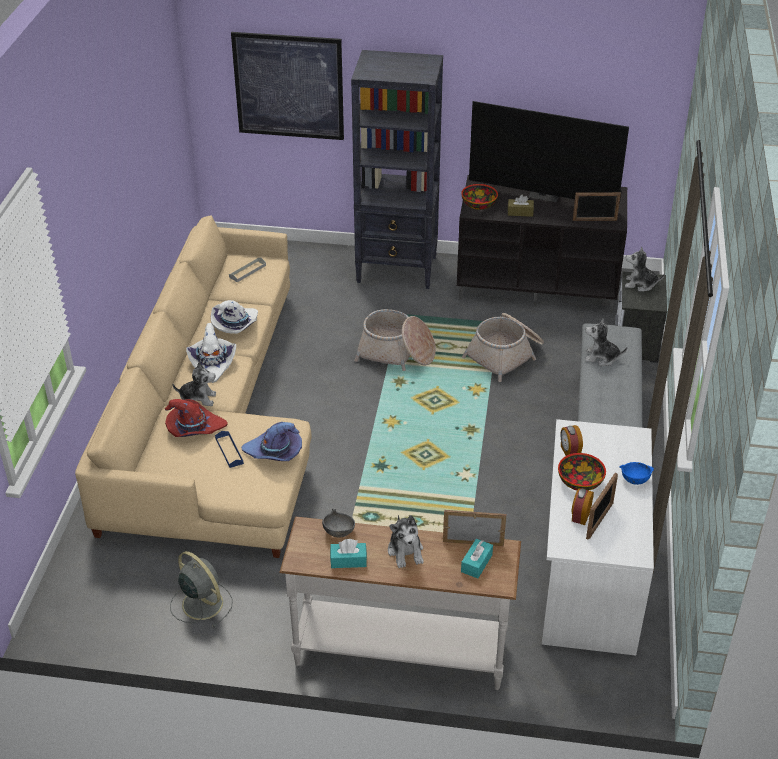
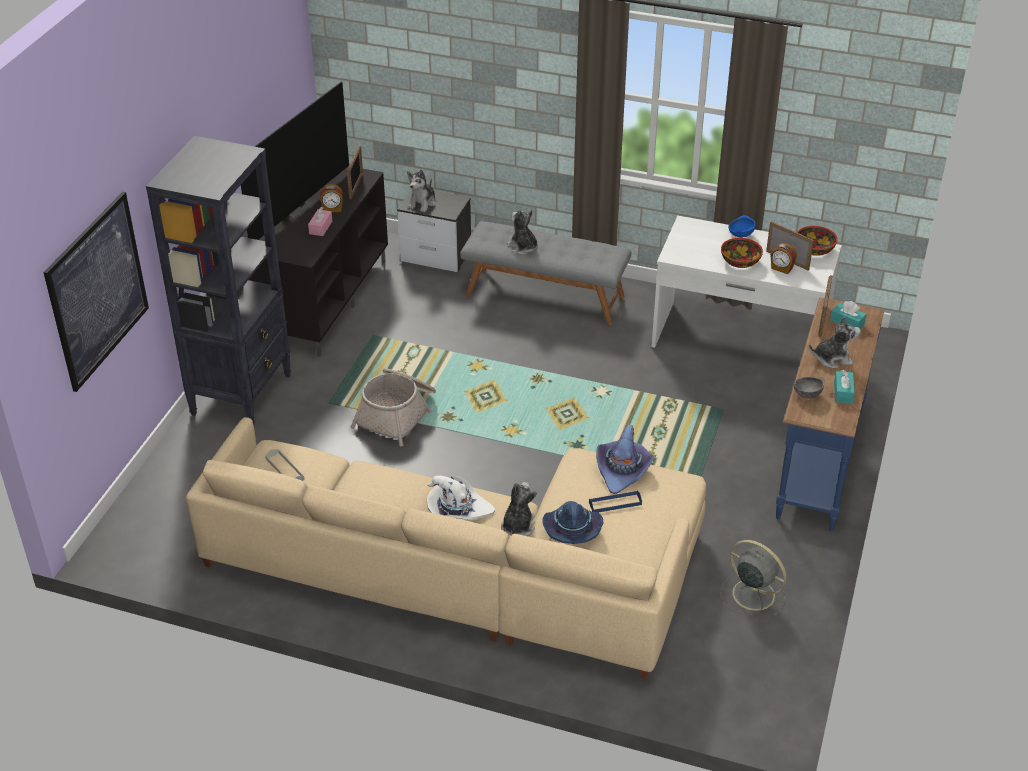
camera: 80 degrees left, 0 degrees up
red hat [165,399,228,437] -> blue hat [543,501,603,544]
grey fan [170,551,233,627] -> grey fan turned 75 degrees clockwise [720,540,787,617]
white hat [211,300,258,334] -> none
white console table [279,516,521,690] -> blue console table [776,298,884,531]
bowl [461,184,498,210] -> bowl moved to [797,226,838,256]
basket [462,313,544,382] -> none
brown tissue box [508,195,534,217] -> pink tissue box [308,207,332,236]
alarm clock [560,425,583,456] -> alarm clock moved to [320,184,343,212]
plush toy [585,318,627,366] -> plush toy turned 120 degrees clockwise [507,210,538,255]

